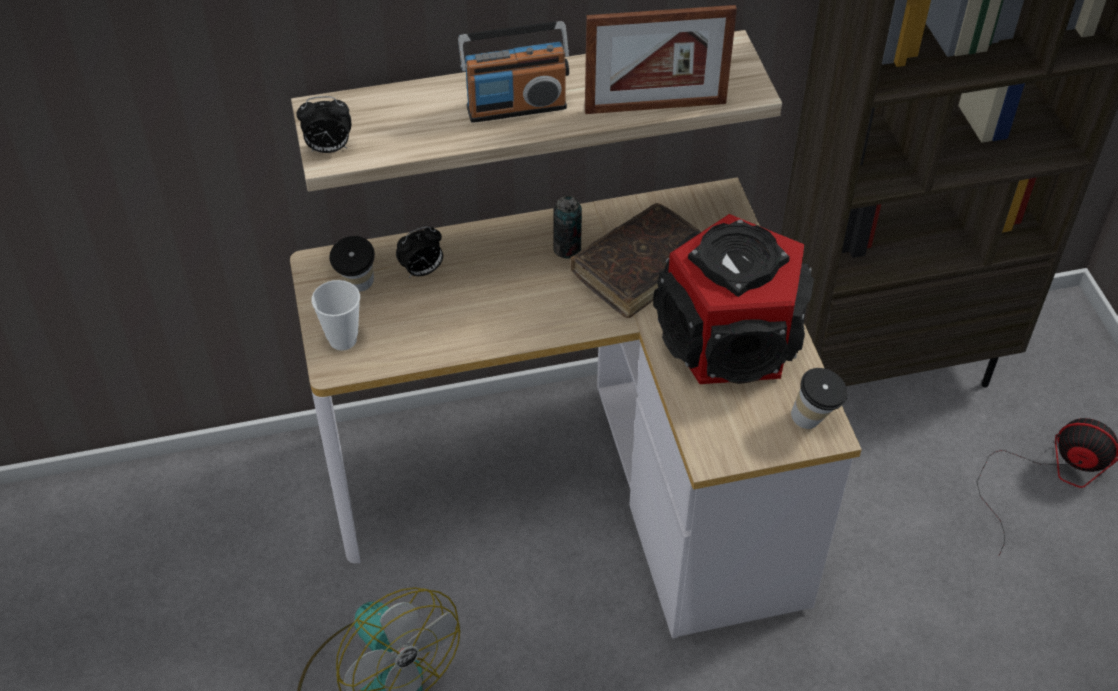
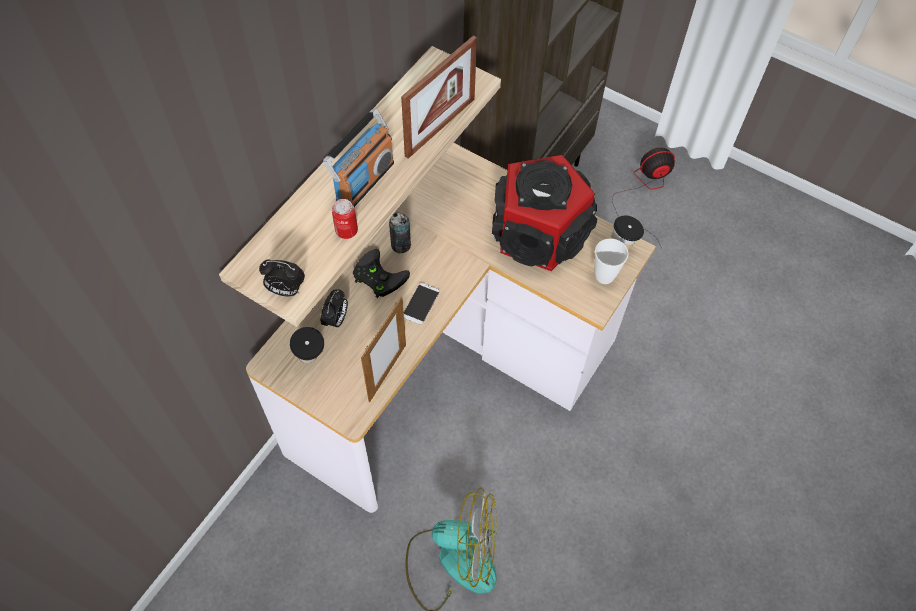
camera: 45 degrees left, 10 degrees up
alarm clock [297,96,351,153] -> alarm clock turned 60 degrees clockwise [259,260,305,296]
cup [311,280,360,351] -> cup moved to [595,239,629,284]
brown book [570,203,701,318] -> none
none -> can [332,199,358,239]
none -> black game controller [353,249,410,298]
none -> picture frame [361,297,406,402]
none -> phone [404,283,440,325]

